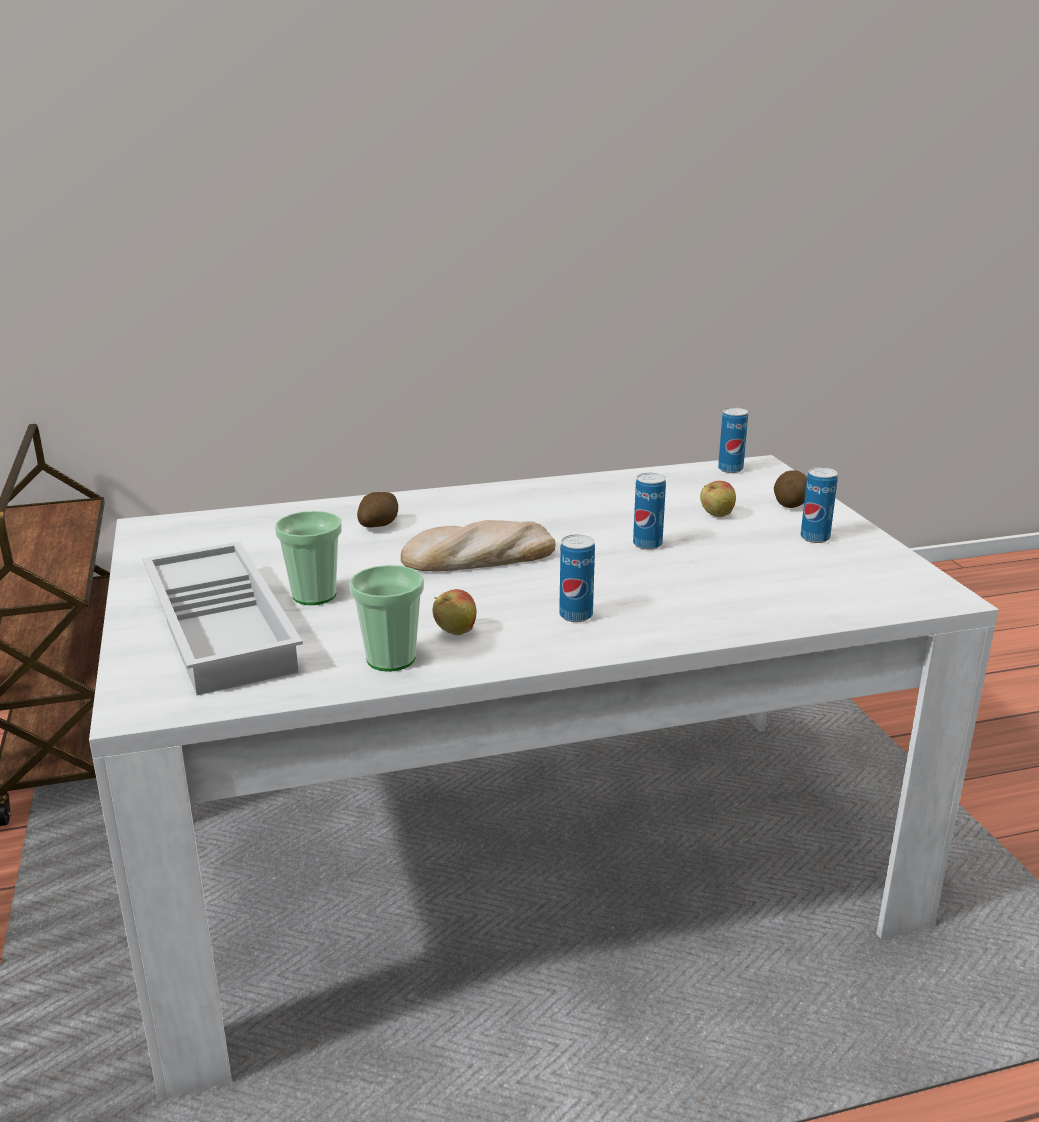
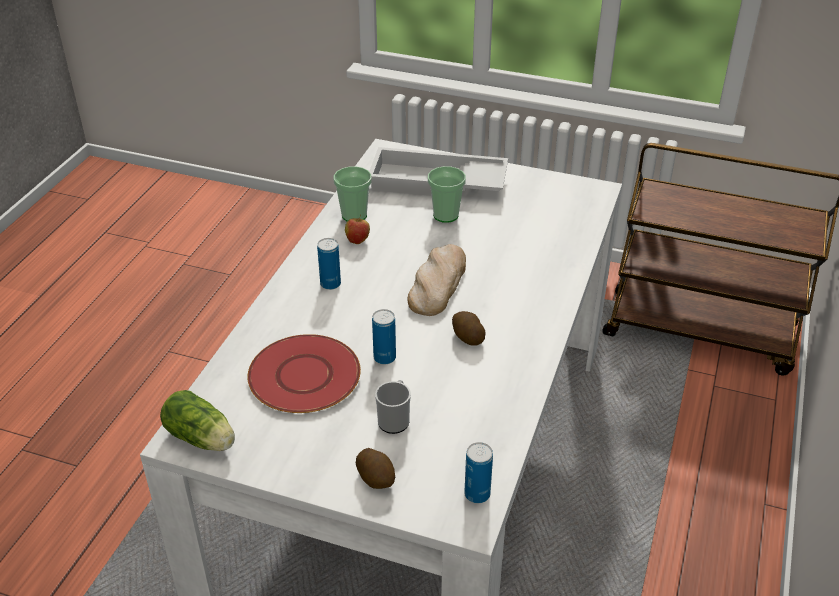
camera: 125 degrees right, 15 degrees up
potato [357,492,398,528] -> potato moved to [452,311,486,346]
apple [700,481,736,517] -> mug [375,380,411,434]
can [801,467,838,543] -> none
none -> lettuce [160,390,235,451]
none -> red plate [248,334,361,413]

